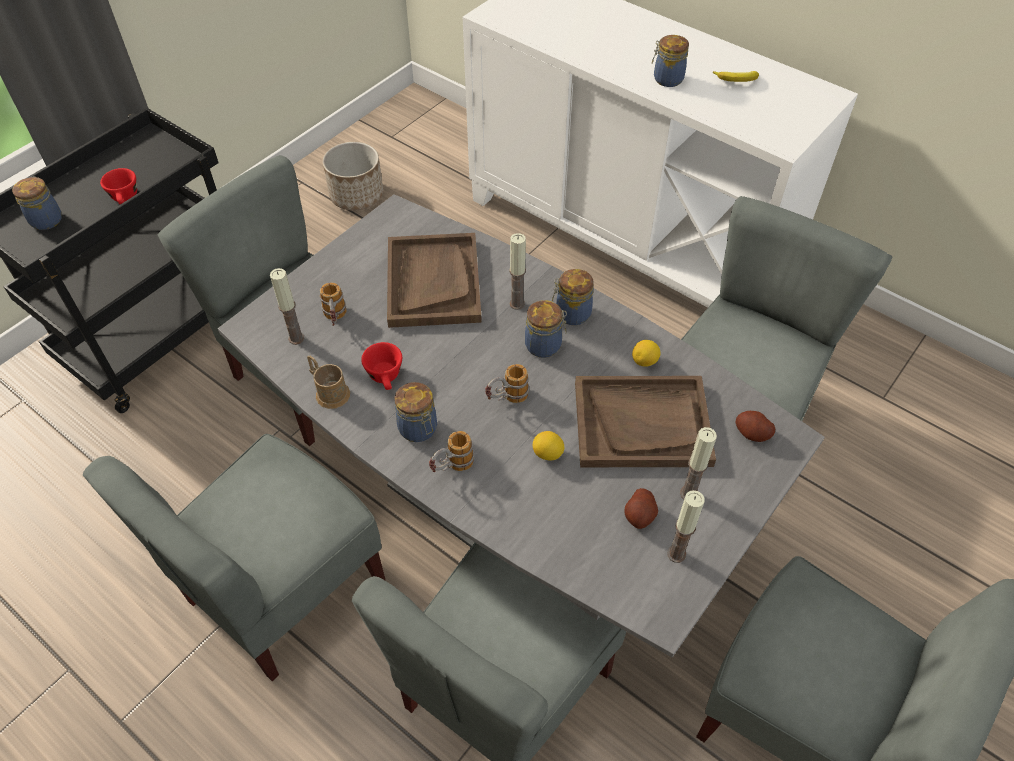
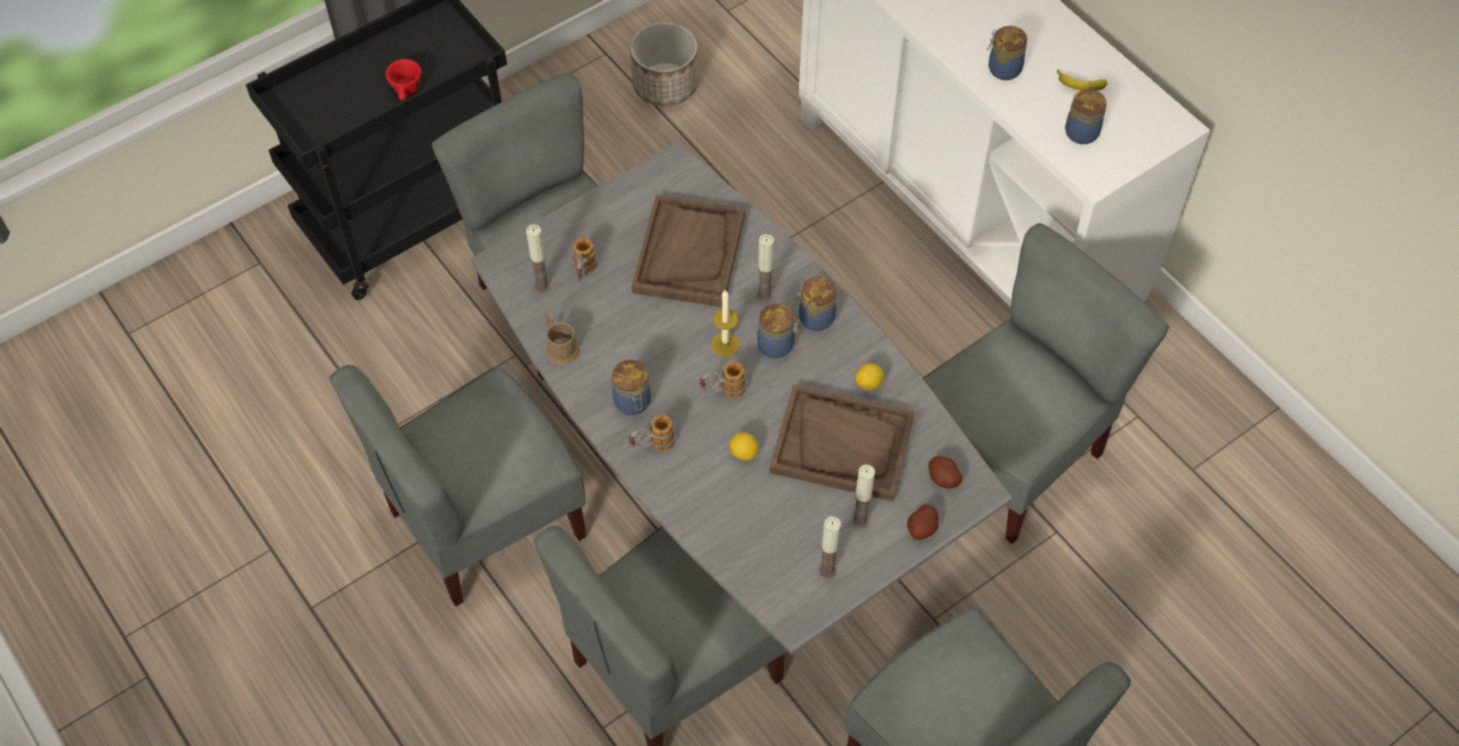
camera: 15 degrees right, 5 degrees up
jar [12,176,62,230] -> jar moved to [1065,88,1107,144]
red cup [361,342,402,390] -> none
potato [625,488,658,529] -> potato moved to [907,504,939,540]
none -> candle [711,289,740,357]

